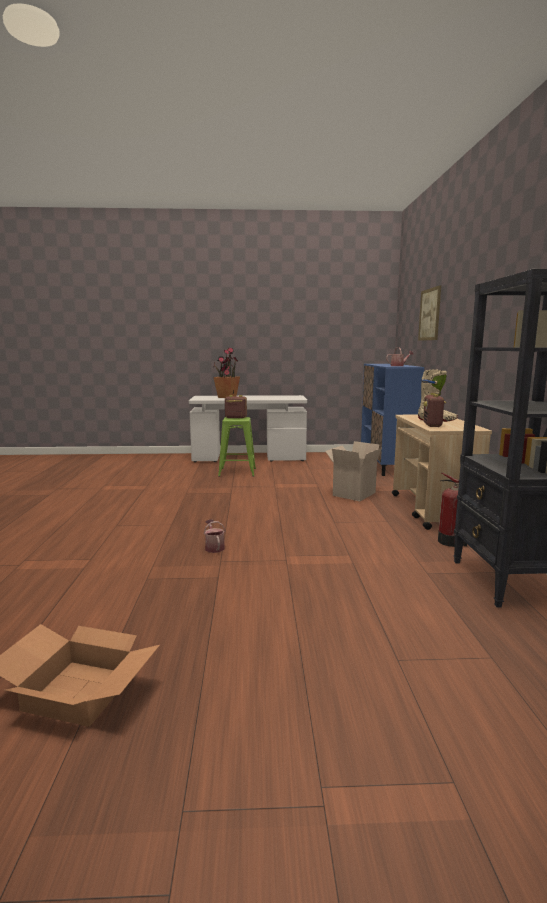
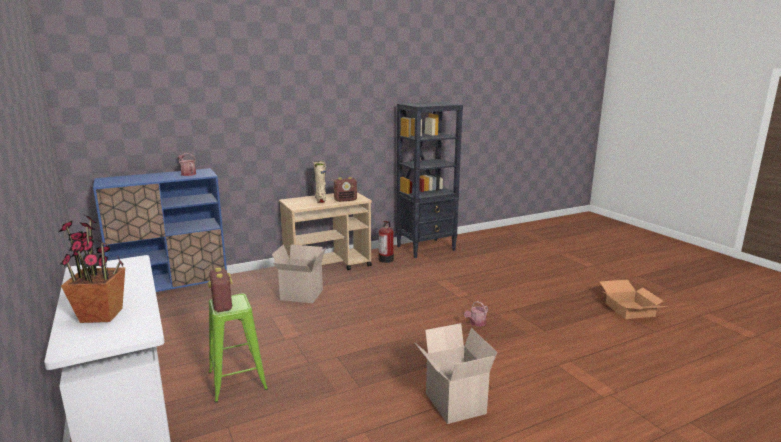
camera: 115 degrees left, 5 degrees up
picture [418,285,441,341] -> none
none -> cardboard box [415,323,497,424]

